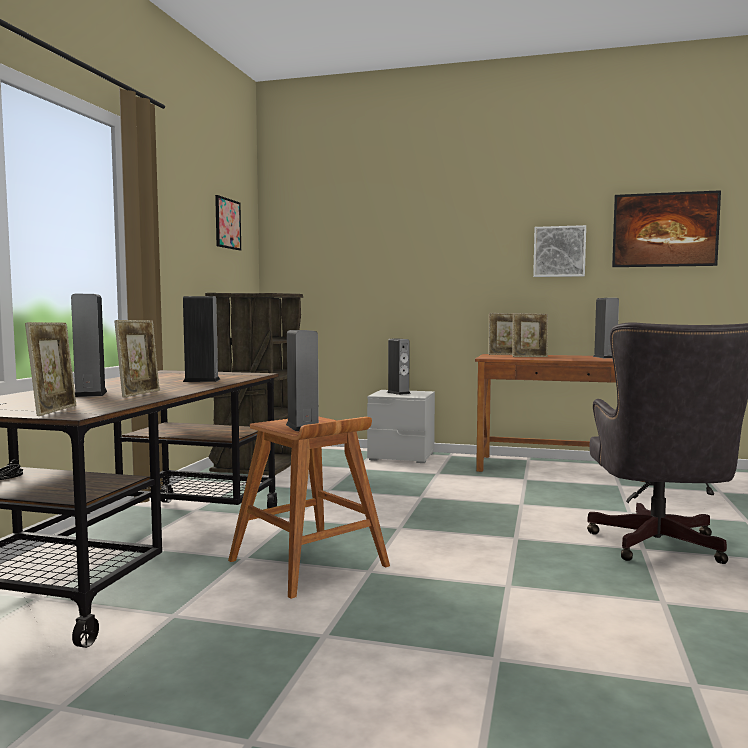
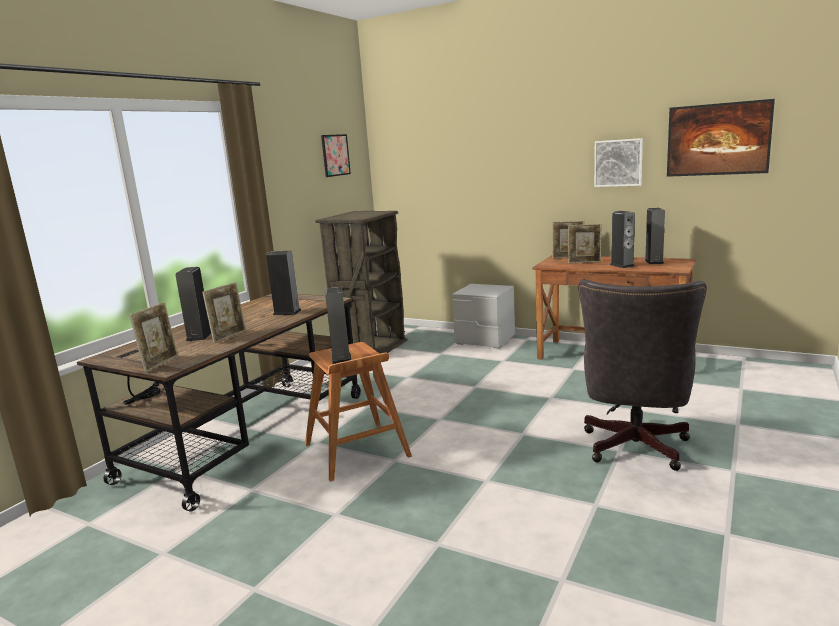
camera: 15 degrees right, 10 degrees up
speaker [387,338,411,395] -> speaker moved to [610,211,635,268]

